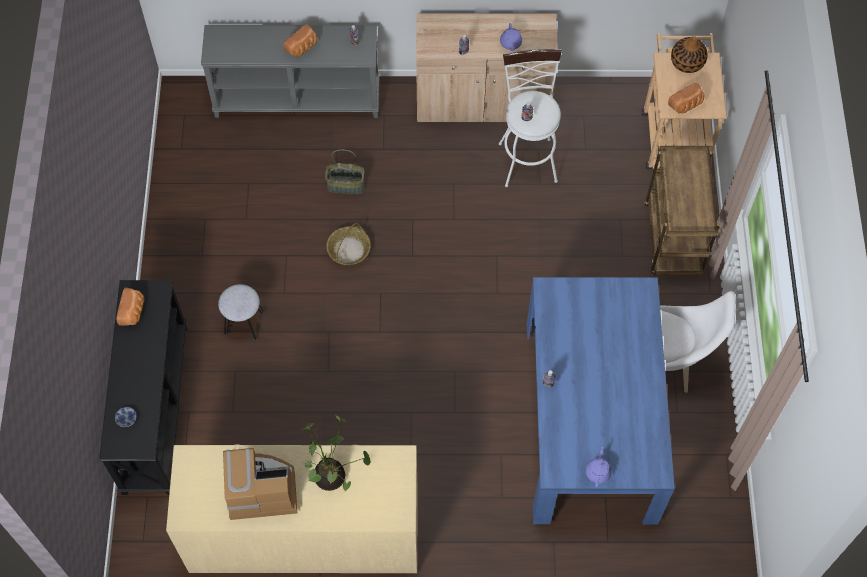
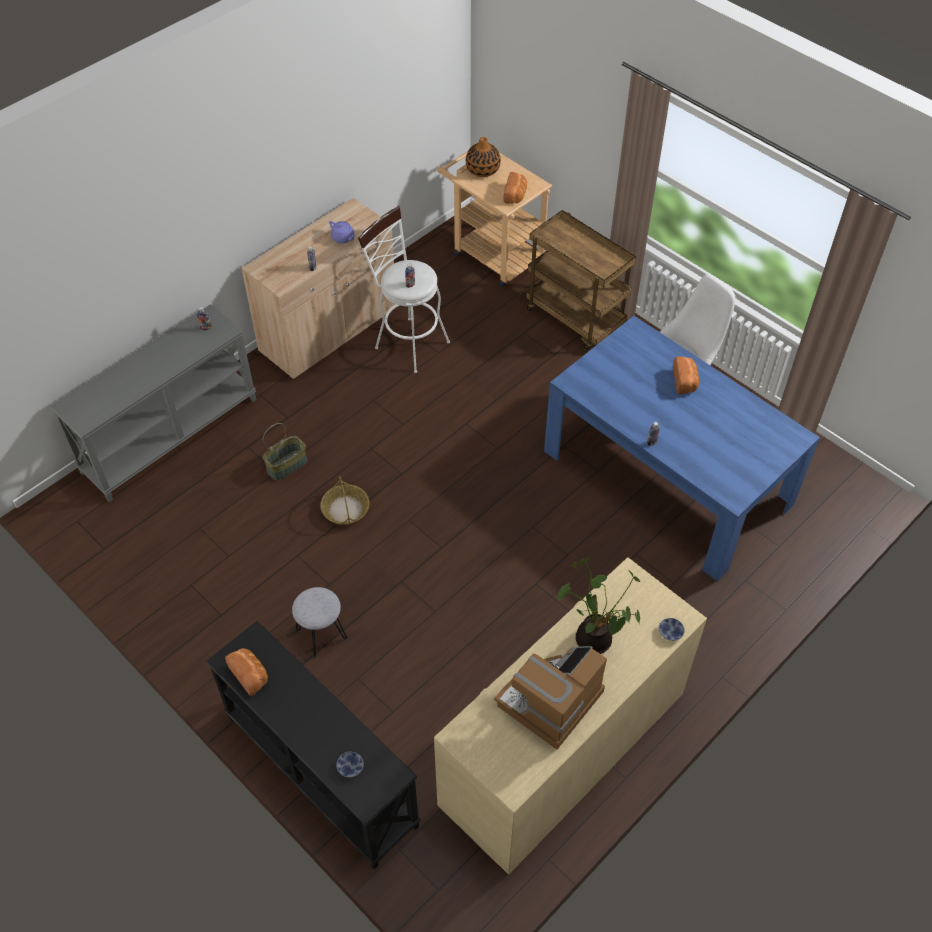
camera: 45 degrees left, 10 degrees down
bread [283,25,317,57] -> bread moved to [673,356,699,394]
purple teapot [586,447,612,488] -> none
none -> bowl [659,618,685,641]

